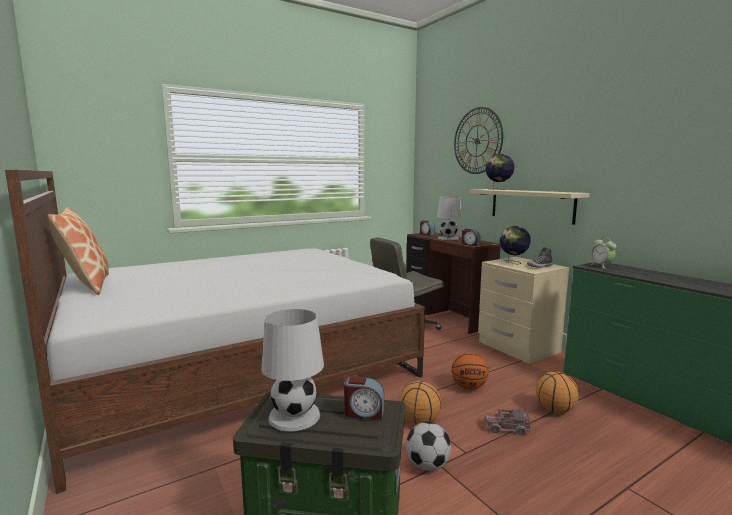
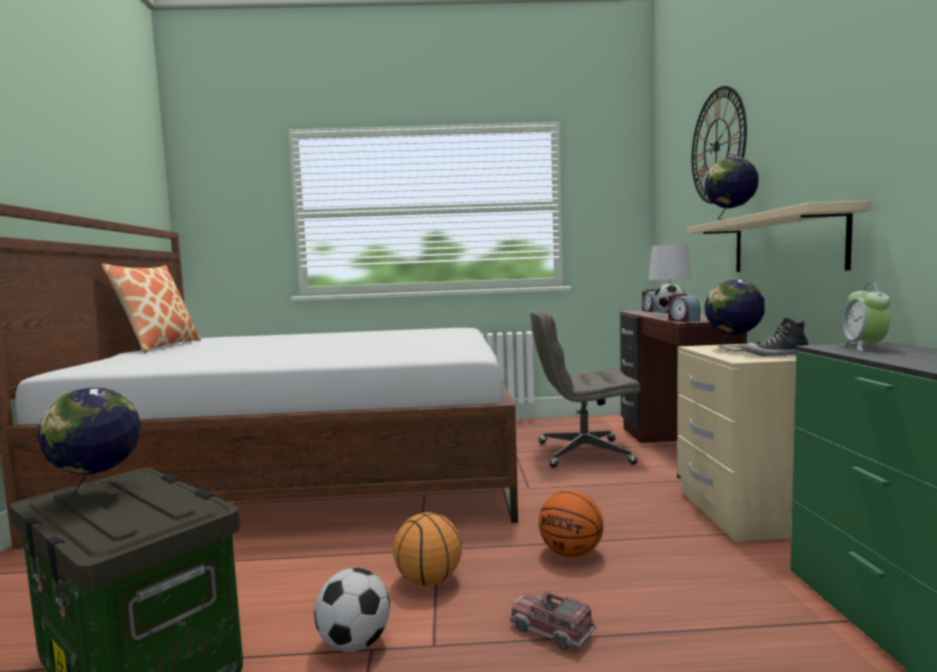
camera: 30 degrees right, 5 degrees down
white table lamp [261,309,324,431] -> globe [37,388,141,501]
alarm clock [344,376,384,420] -> none
basketball [536,371,579,413] -> none

